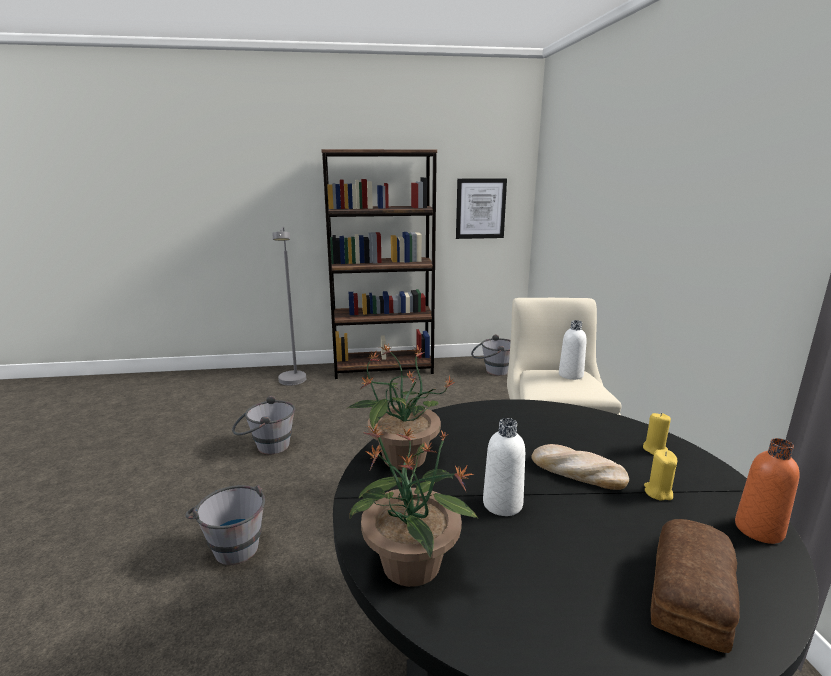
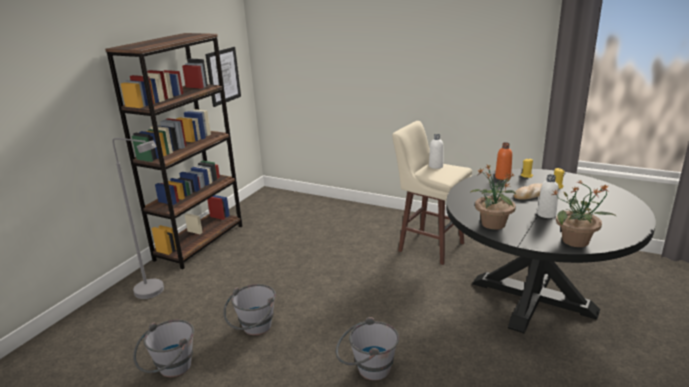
camera: 55 degrees left, 5 degrees up
grey bucket [471,334,511,376] -> grey bucket moved to [133,320,194,377]
bread [651,519,740,653] -> none
orange bottle [735,438,800,544] -> orange bottle moved to [495,142,512,180]

